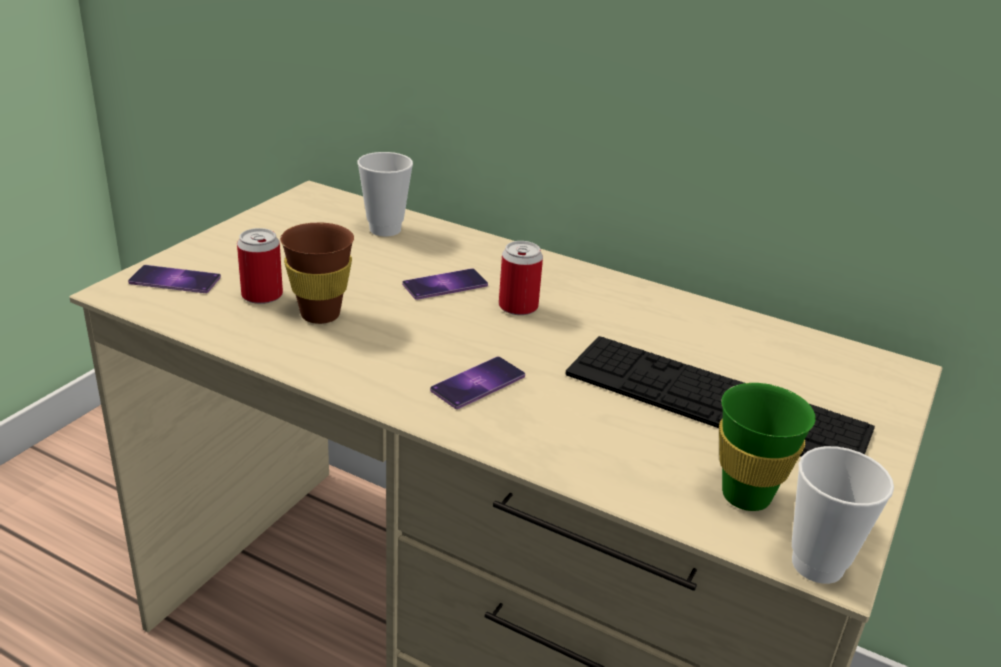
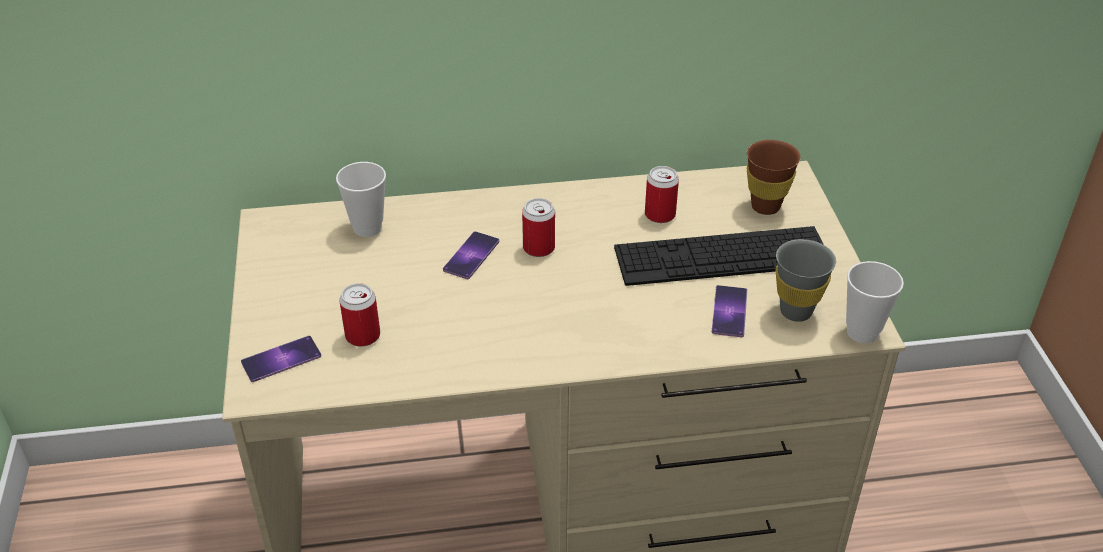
camera: 35 degrees left, 10 degrees up
brown cup [280,222,354,324] -> brown cup moved to [747,140,801,215]
phone [430,357,525,409] -> phone moved to [712,285,747,337]
green cup [719,383,816,511] -> grey cup [776,239,836,322]
none -> can [645,166,679,223]

